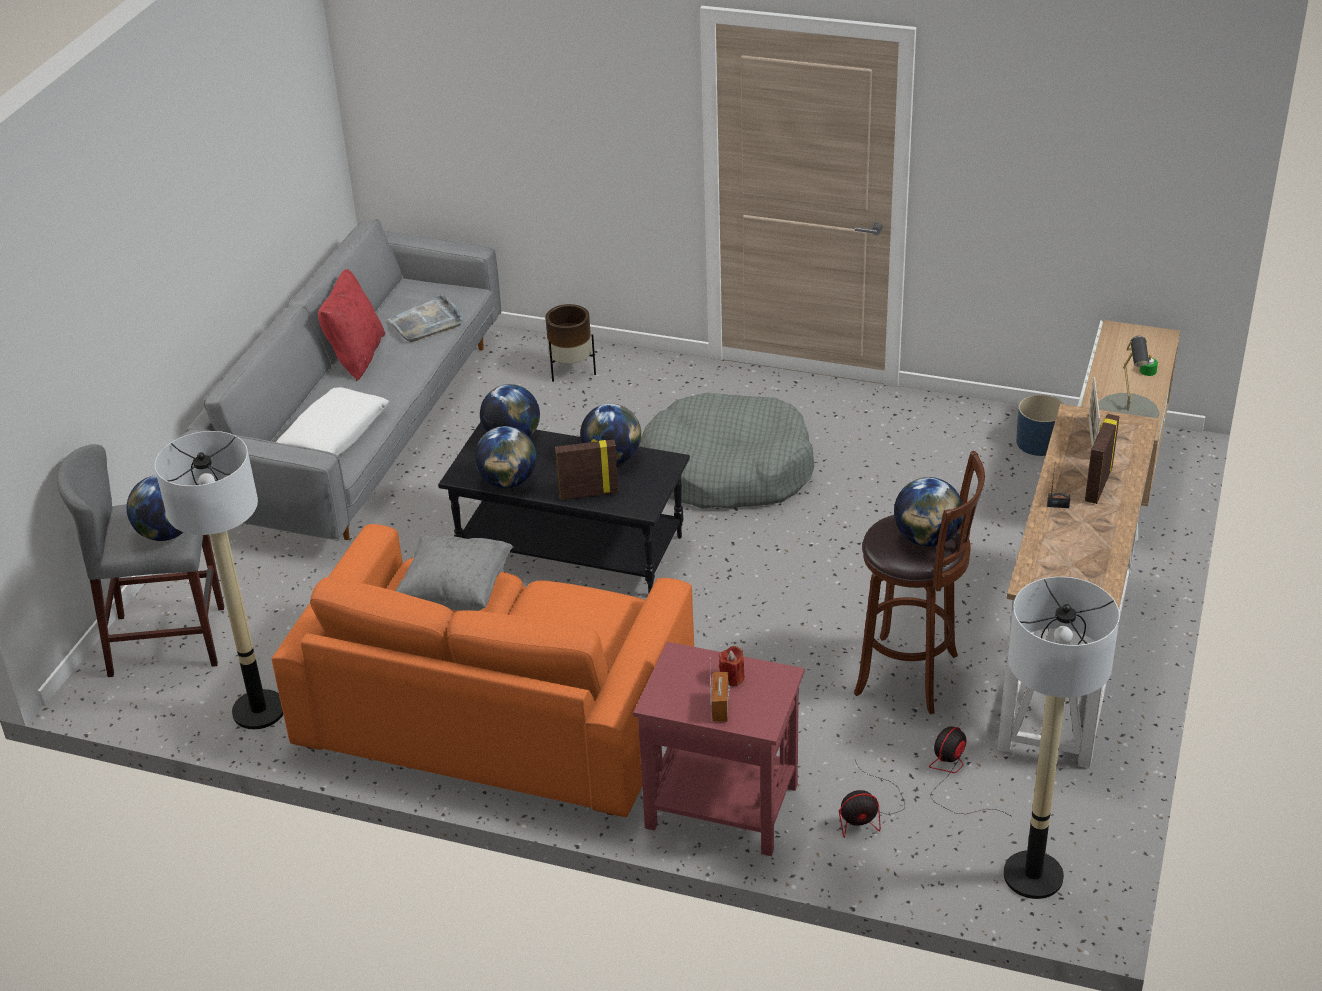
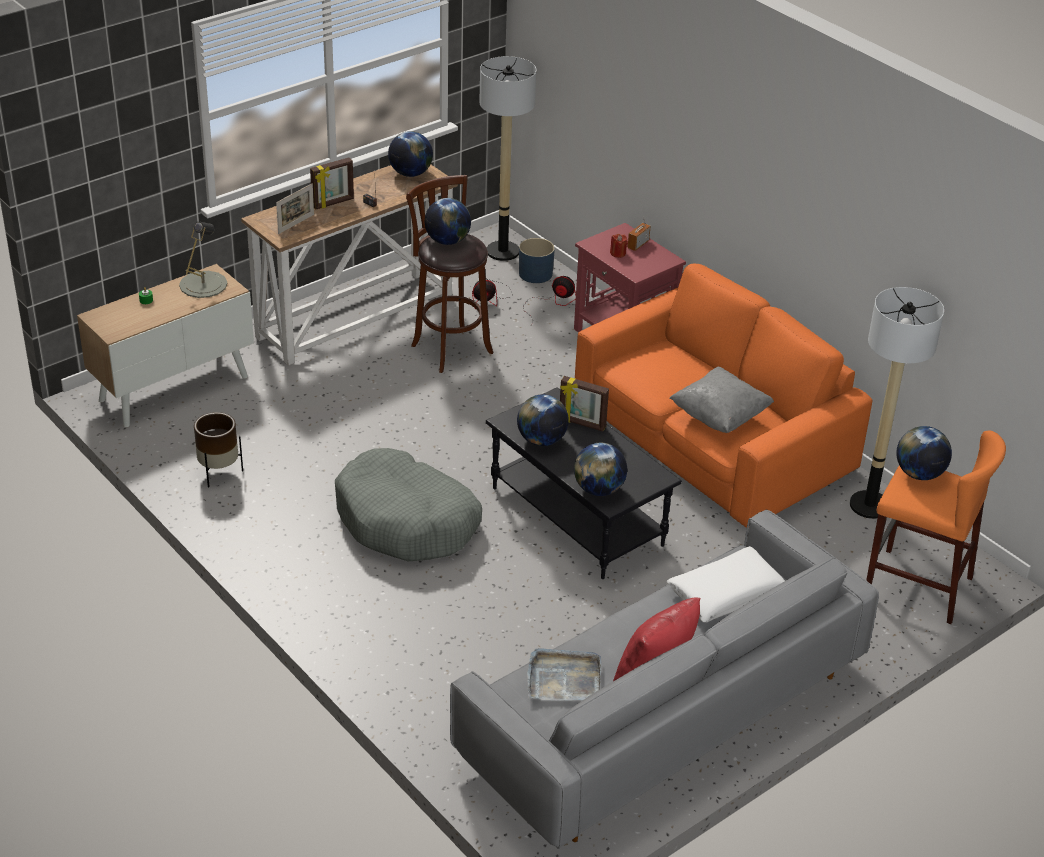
camera: 150 degrees left, 0 degrees up
grey stool [56,444,224,677] -> orange stool [866,431,1006,624]
globe [474,426,537,488] -> globe moved to [388,131,433,177]
brown planter [545,304,596,382] -> brown planter moved to [194,412,243,487]
blue planter [1016,395,1064,456] -> blue planter moved to [519,238,555,283]

